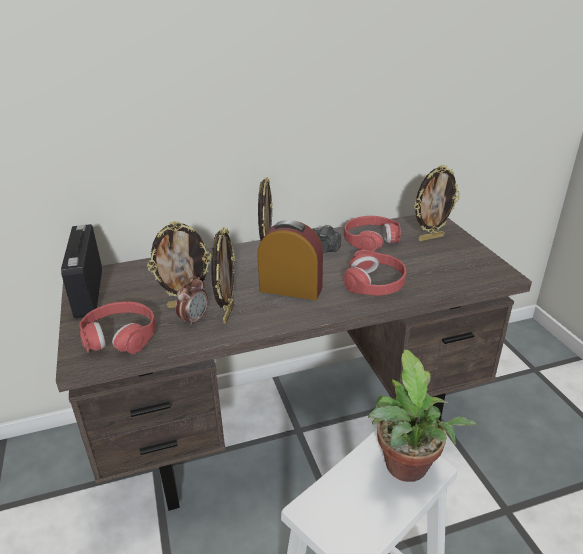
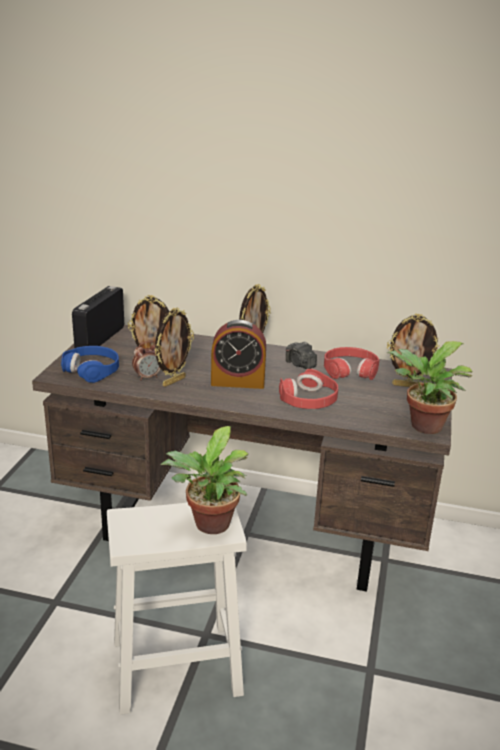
camera: 30 degrees right, 5 degrees down
red headphones [79,301,156,354] -> blue headphones [61,346,119,383]
alarm clock [257,220,323,300] -> alarm clock turned 135 degrees clockwise [211,320,266,389]
none -> potted plant [387,341,473,434]

